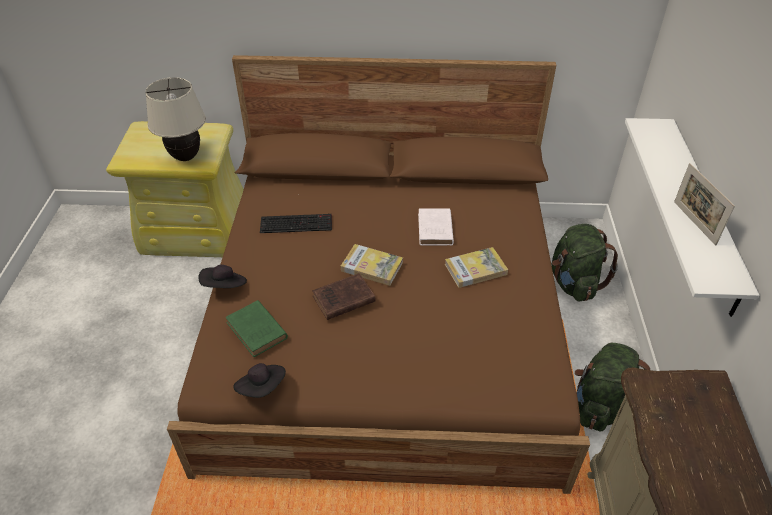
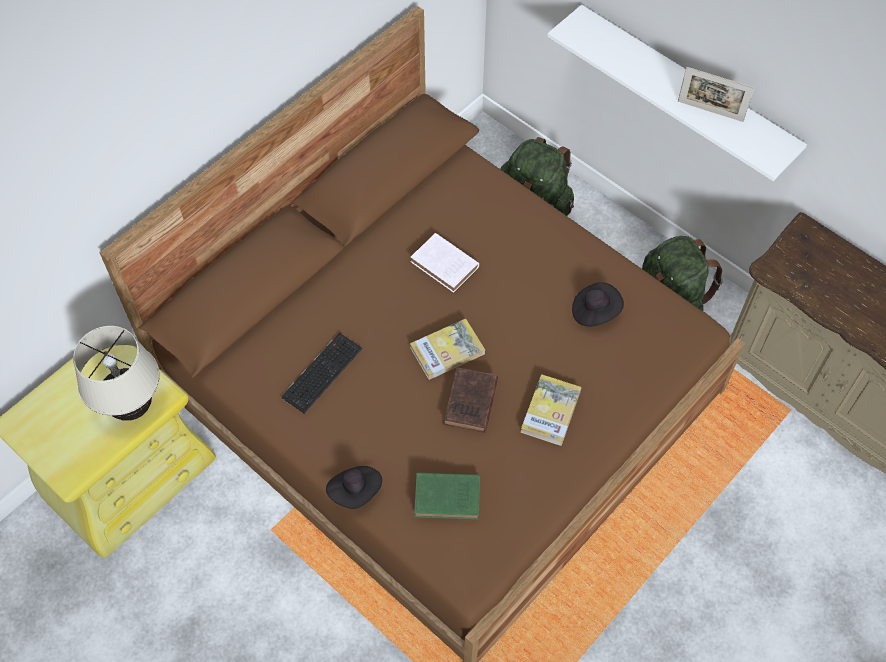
camera: 50 degrees left, 15 degrees up
black hat [233,363,286,398] -> black hat moved to [572,282,624,326]
book [445,247,508,288] -> book moved to [520,374,581,446]

